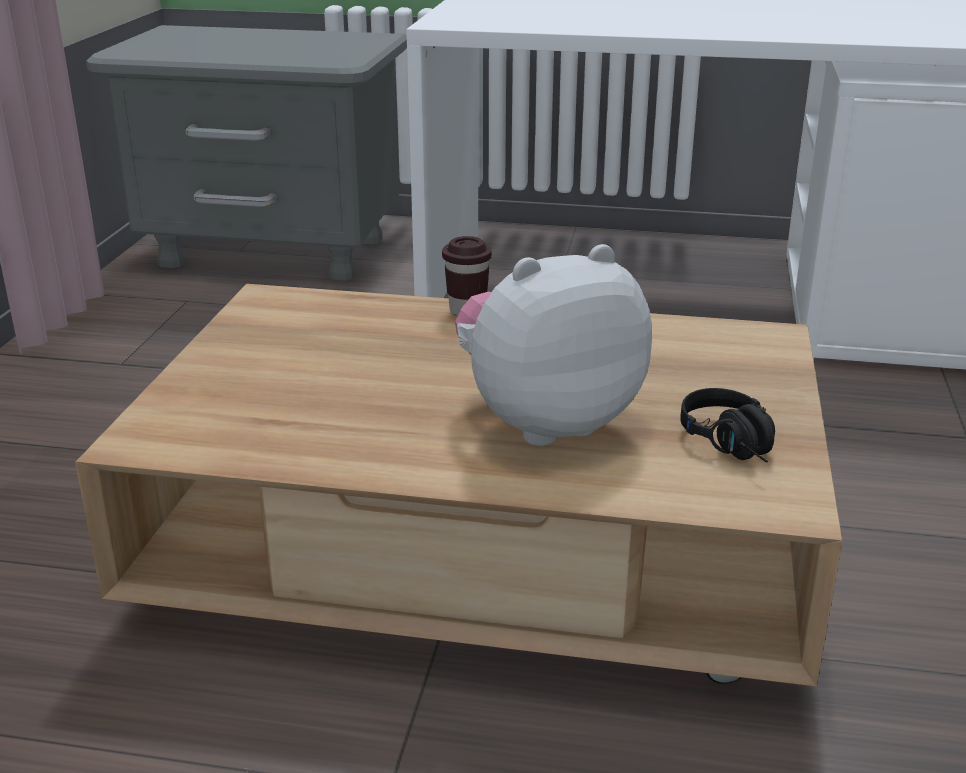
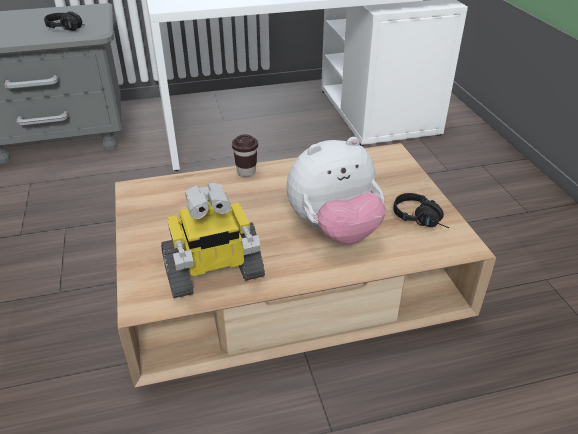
camera: 25 degrees left, 10 degrees up
plush toy [455,244,652,446] -> plush toy turned 150 degrees counterclockwise [287,137,386,245]
none -> black headphones [44,12,85,31]
none -> toy robot [161,183,265,298]

